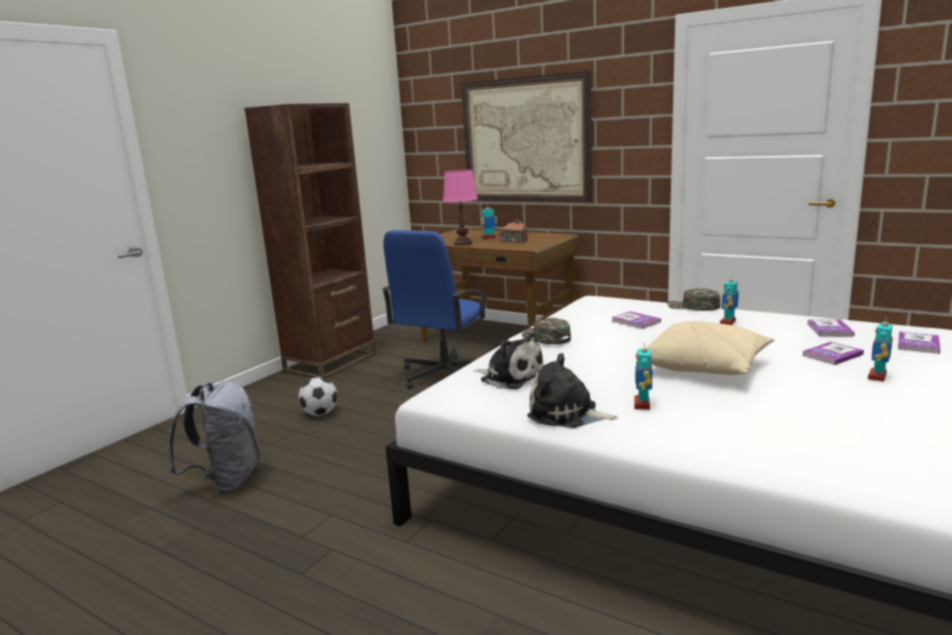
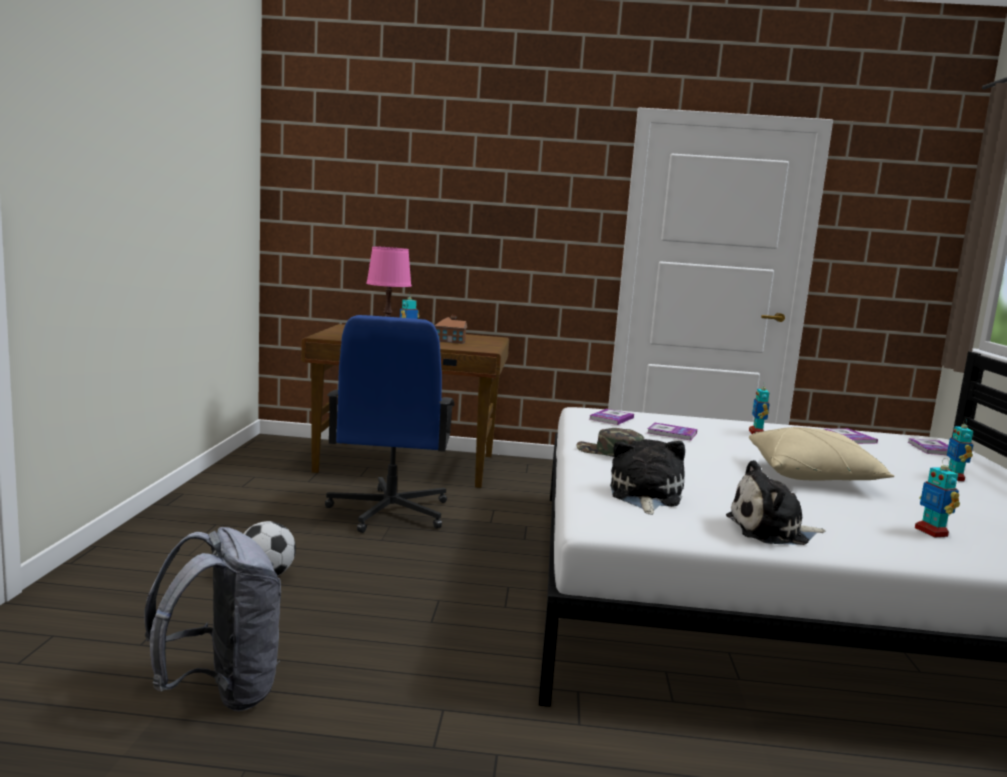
camera: 30 degrees left, 5 degrees down
brown bookcase [244,103,376,378] -> none
picture [461,71,592,203] -> none
plush toy [474,333,543,389] -> plush toy turned 90 degrees counterclockwise [610,439,685,515]
toy robot [634,341,652,410] -> toy robot moved to [915,458,960,538]
green cap [667,288,720,311] -> none
book [802,342,864,365] -> book moved to [590,409,634,425]

